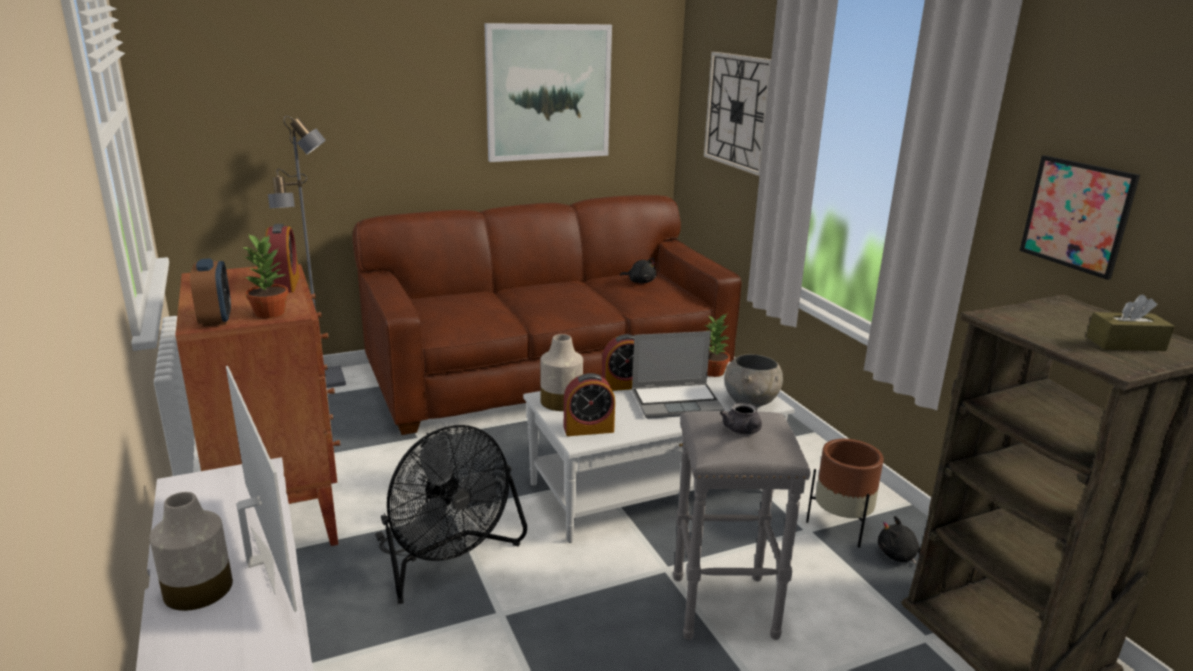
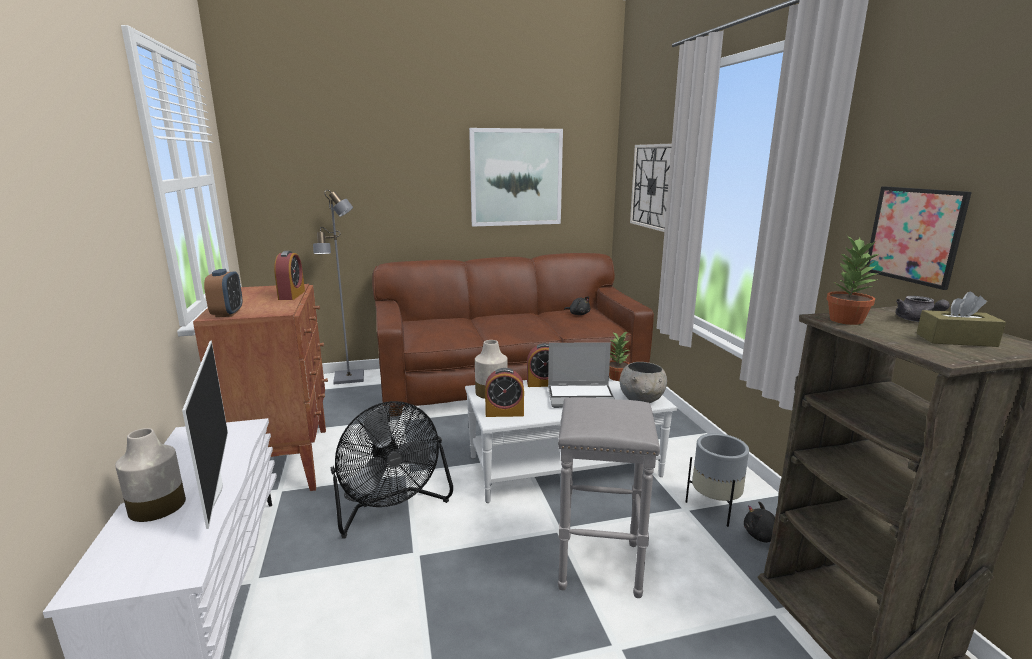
camera: 10 degrees right, 5 degrees down
potted plant [240,233,289,318] -> potted plant moved to [827,235,879,325]
grey teapot [720,403,762,434] -> grey teapot moved to [895,296,950,322]
brown planter [806,439,884,548] -> grey planter [685,433,749,527]

